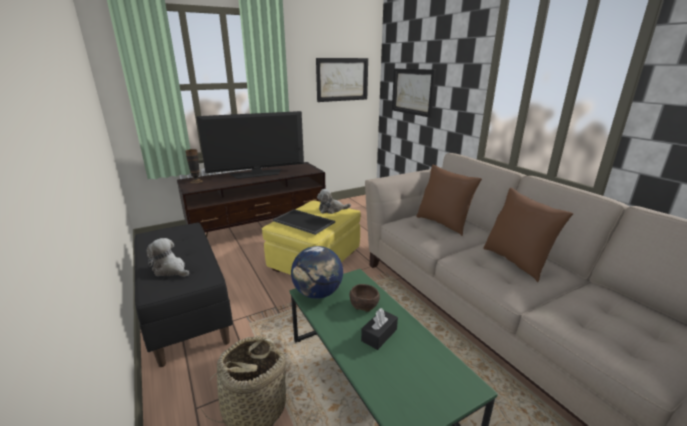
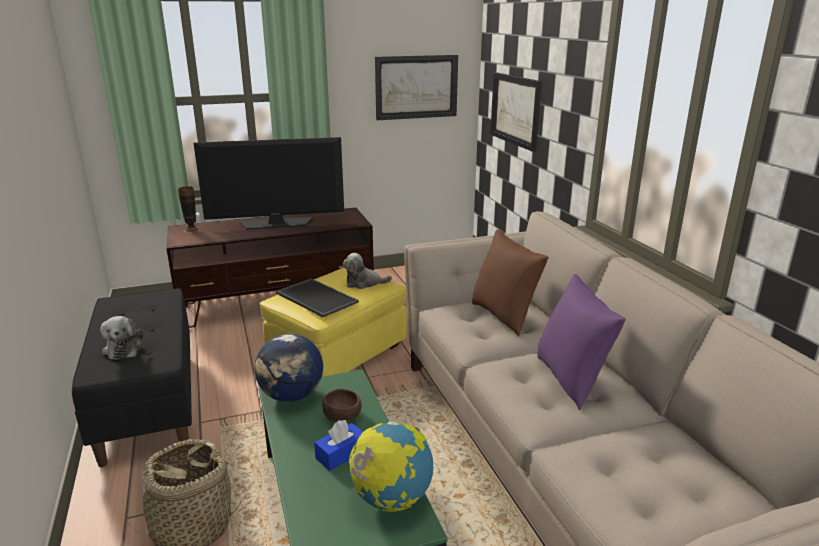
camera: 10 degrees right, 0 degrees up
plush toy [147,238,189,277] -> plush toy turned 150 degrees counterclockwise [100,316,143,360]
black tissue box [361,308,398,350] -> blue tissue box [314,420,363,471]
brown pillow [483,188,573,282] -> purple pillow [537,274,626,410]
none -> globe [349,422,433,512]

